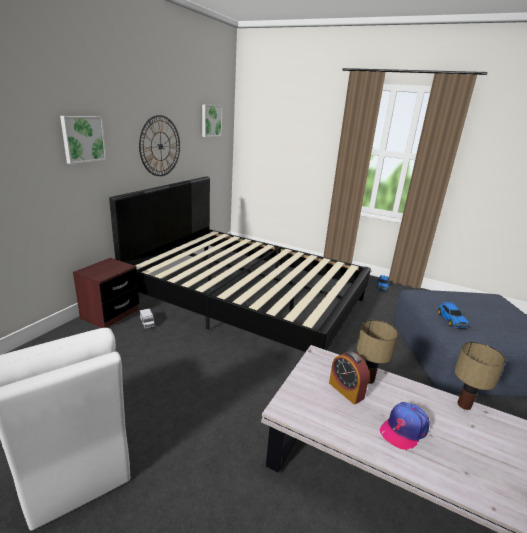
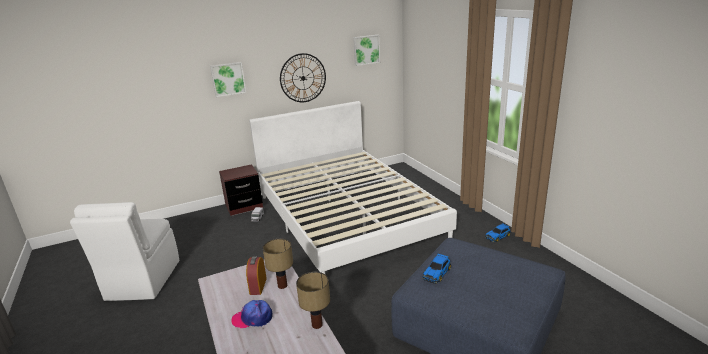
camera: 40 degrees right, 0 degrees up
black bed [109,176,371,352] -> white bed [249,101,457,274]

